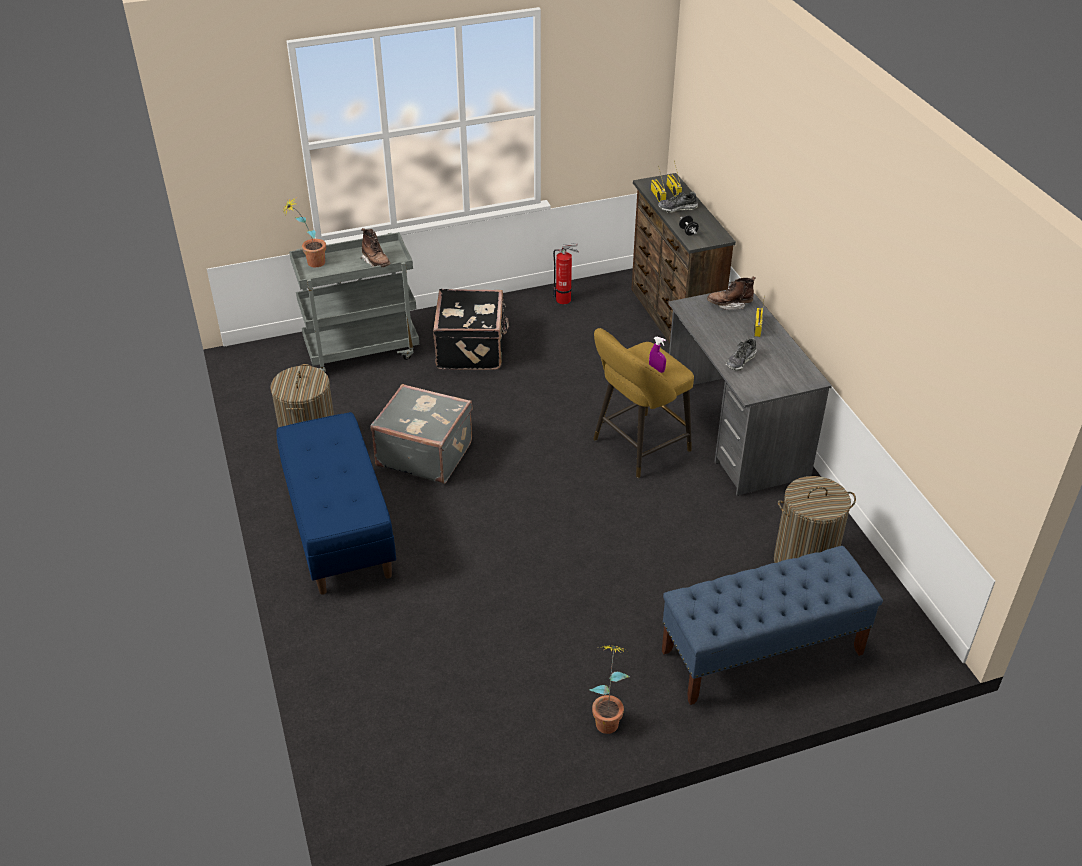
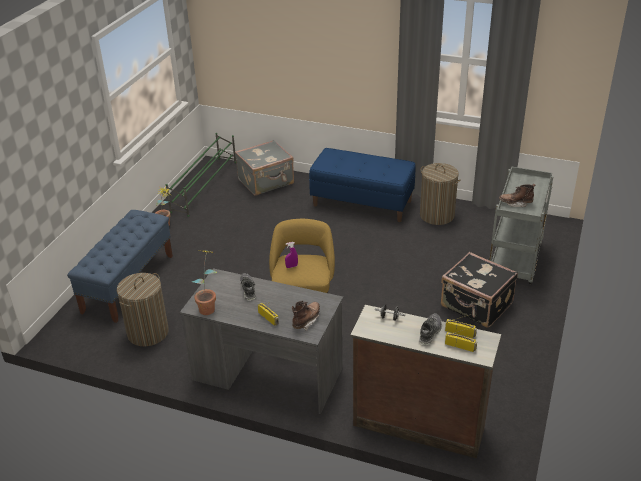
camera: 130 degrees right, 5 degrees down
potted plant [282,198,326,267] -> potted plant moved to [192,250,218,315]
grey suitcase [370,384,472,484] -> grey suitcase moved to [235,140,294,196]
fire extinguisher [553,243,579,304] -> none
none -> green shoe rack [166,133,236,217]

